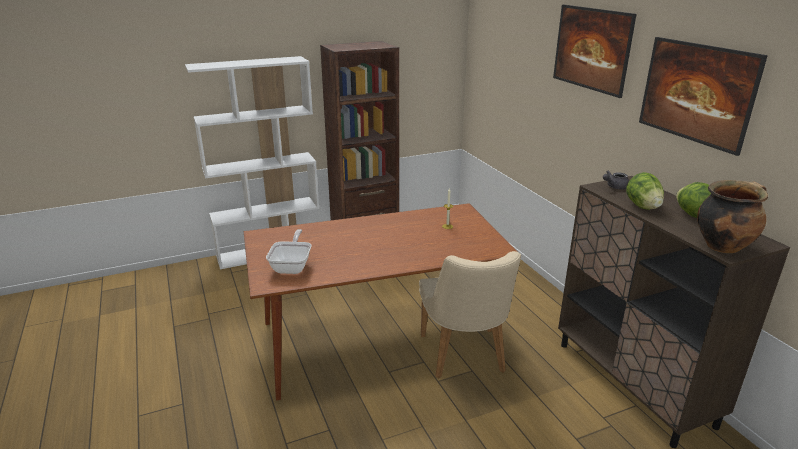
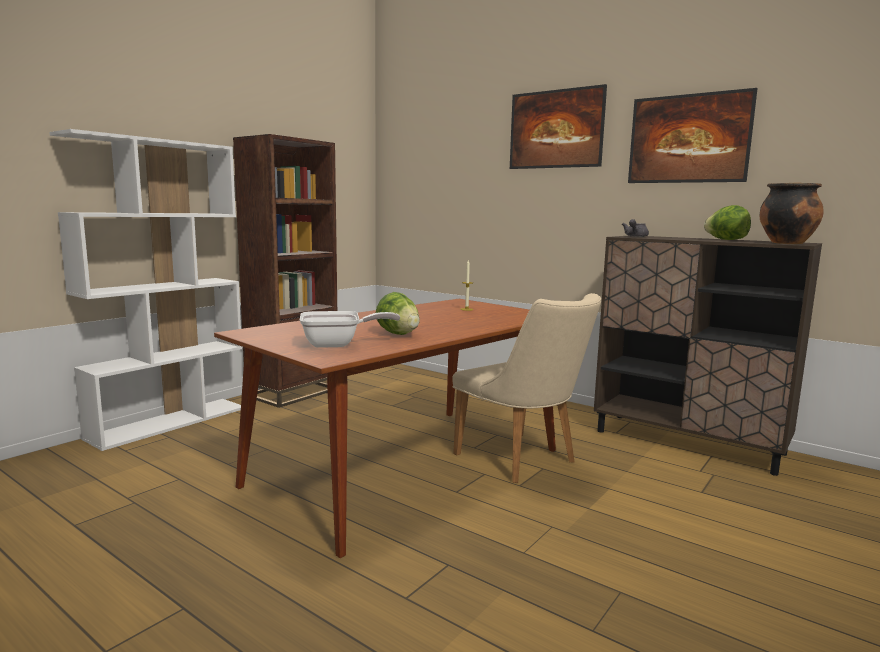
camera: 30 degrees left, 15 degrees down
frying pan [266,229,311,274] -> frying pan turned 105 degrees clockwise [299,311,400,348]
lettuce [626,172,664,210] -> lettuce moved to [376,292,420,335]

